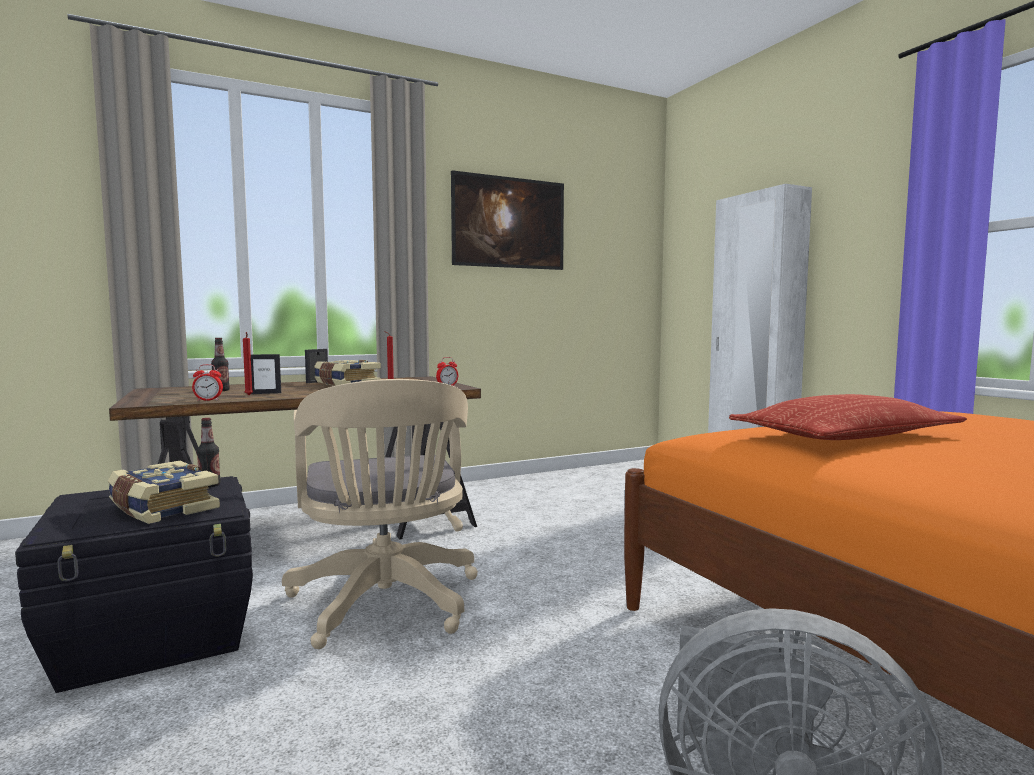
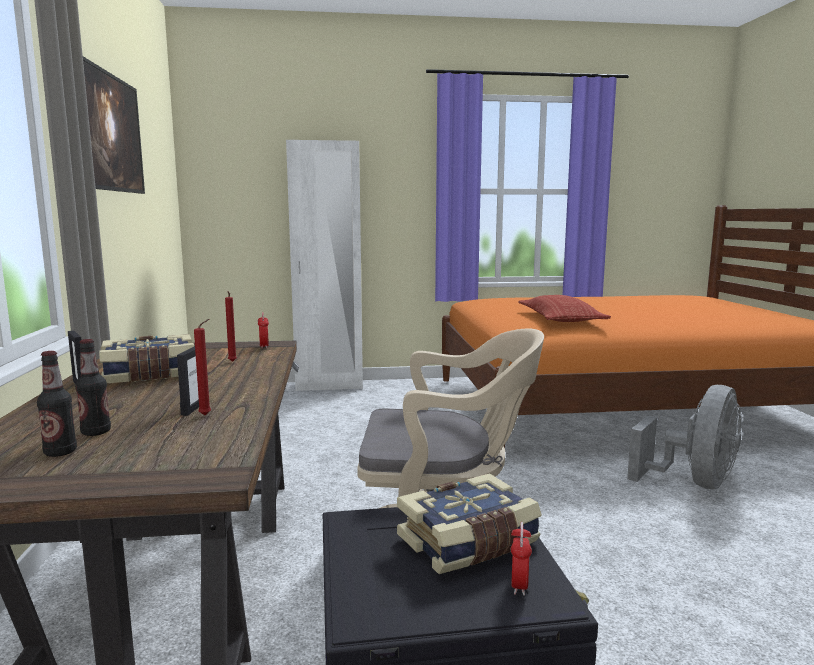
camera: 70 degrees left, 5 degrees up
alarm clock [192,364,223,401] -> alarm clock moved to [511,522,532,596]
bottle [197,418,221,488] -> bottle moved to [37,351,77,457]

